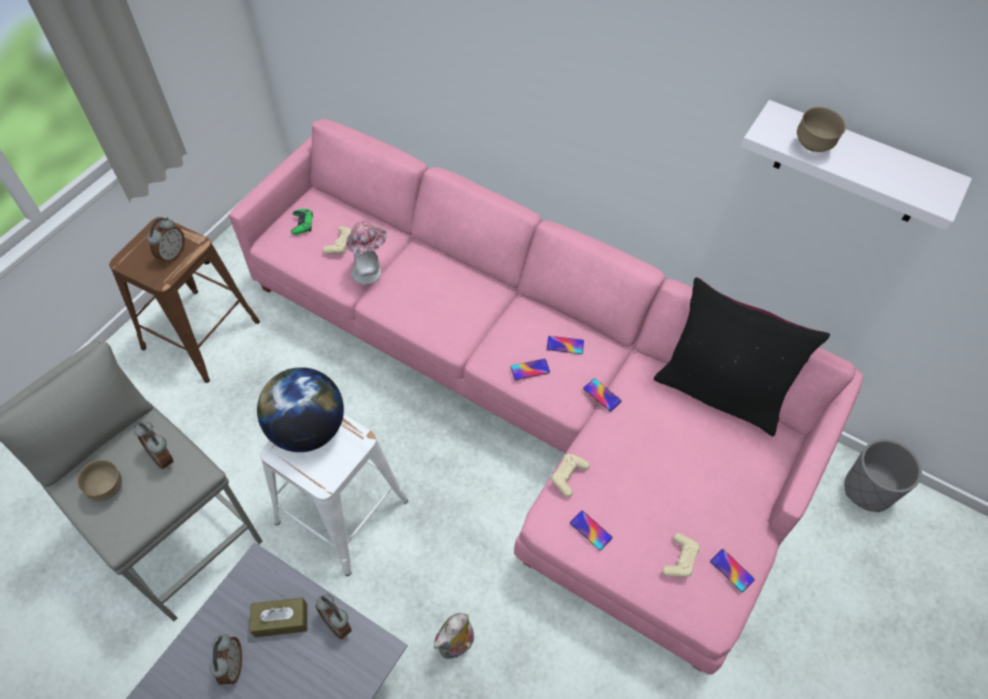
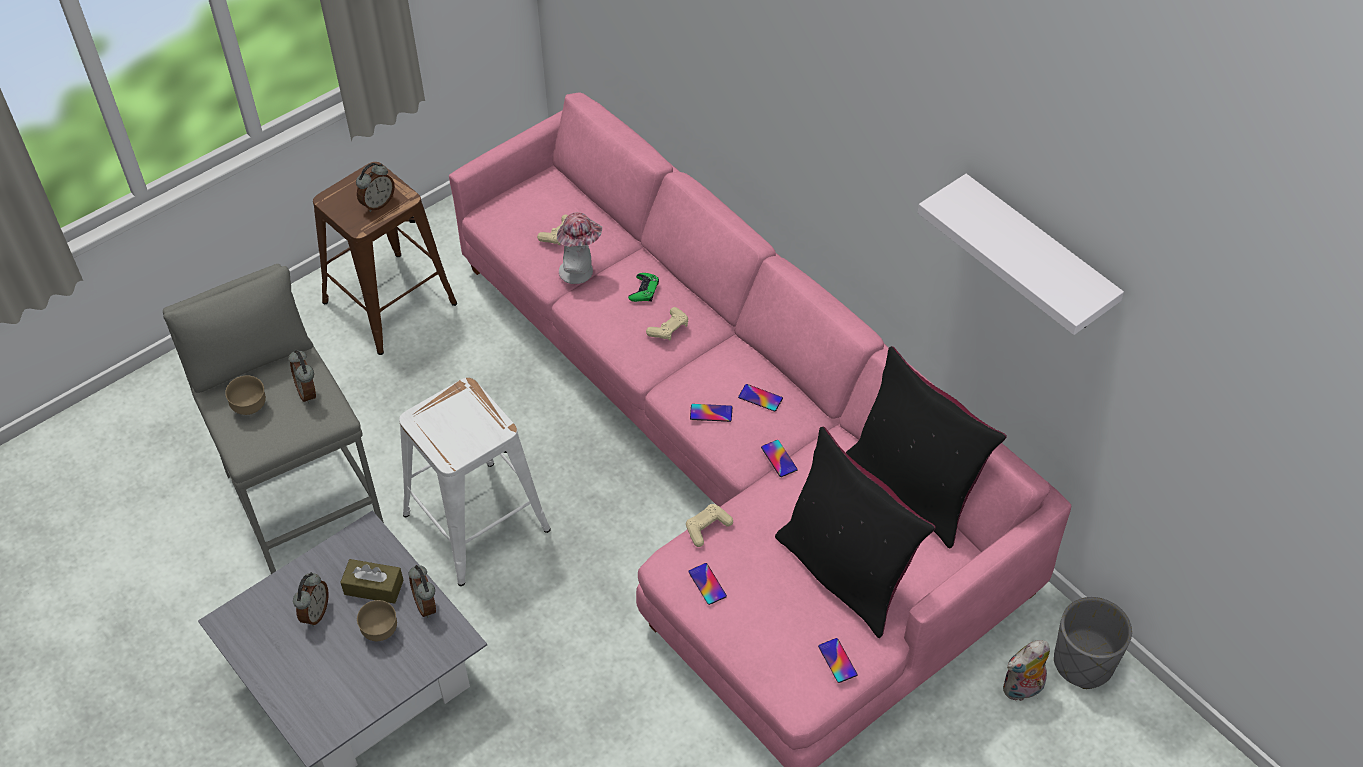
camera: 20 degrees right, 5 degrees down
globe [257,367,344,452] -> none
green game controller [291,209,313,235] -> green game controller moved to [628,273,659,302]
plush toy [434,613,474,660] -> plush toy moved to [1003,640,1050,702]
beige game controller [662,533,700,577] -> beige game controller moved to [646,307,688,341]
brown bowl [797,107,846,152] -> brown bowl moved to [357,600,397,641]
none -> black pillow [775,426,936,638]

